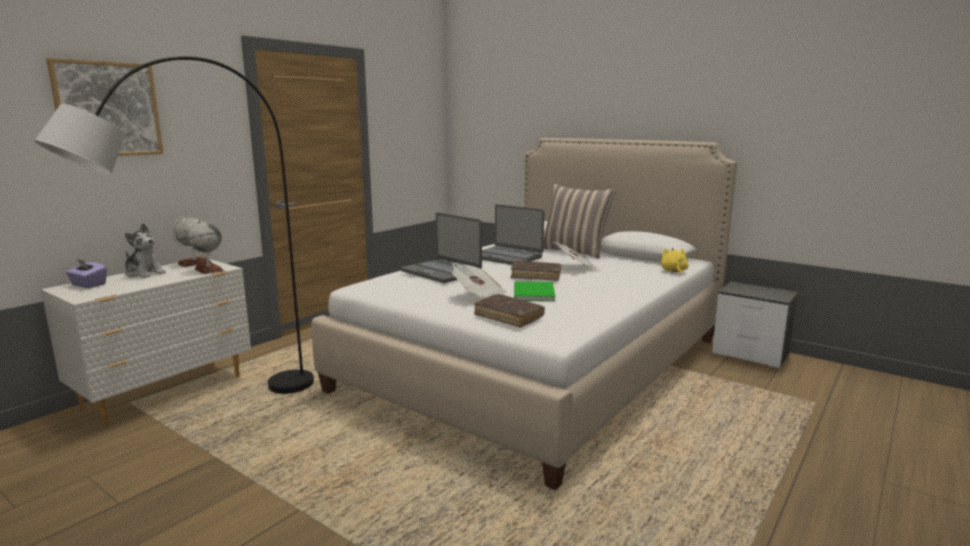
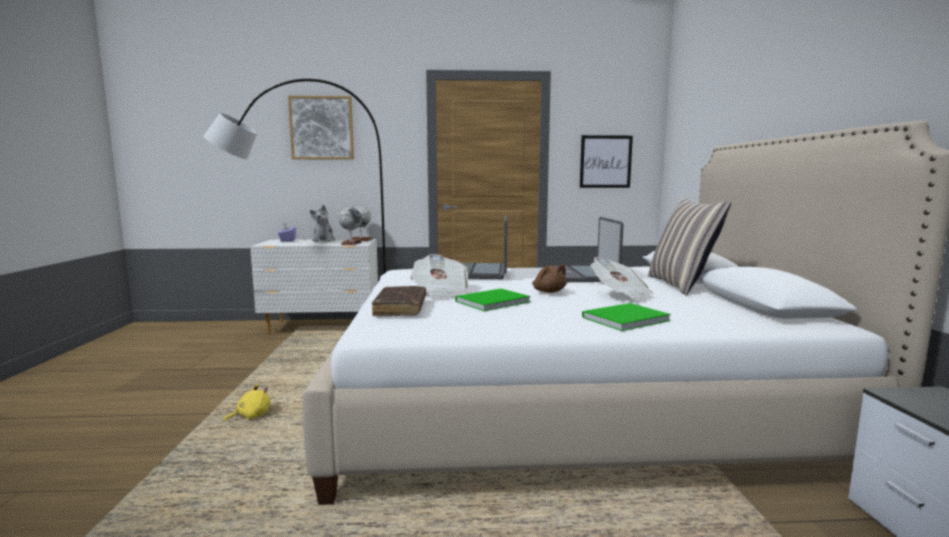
camera: 50 degrees right, 5 degrees down
brown book [511,260,561,281] -> brown plush toy [532,265,567,293]
yellow plush toy [661,248,688,275] -> yellow plush toy moved to [223,384,271,422]
none -> picture [580,135,633,188]
none -> green book [582,303,671,331]

